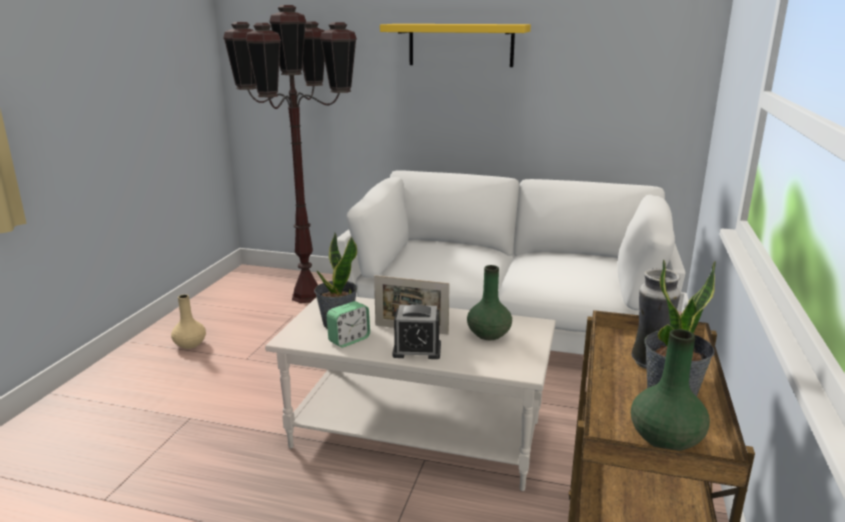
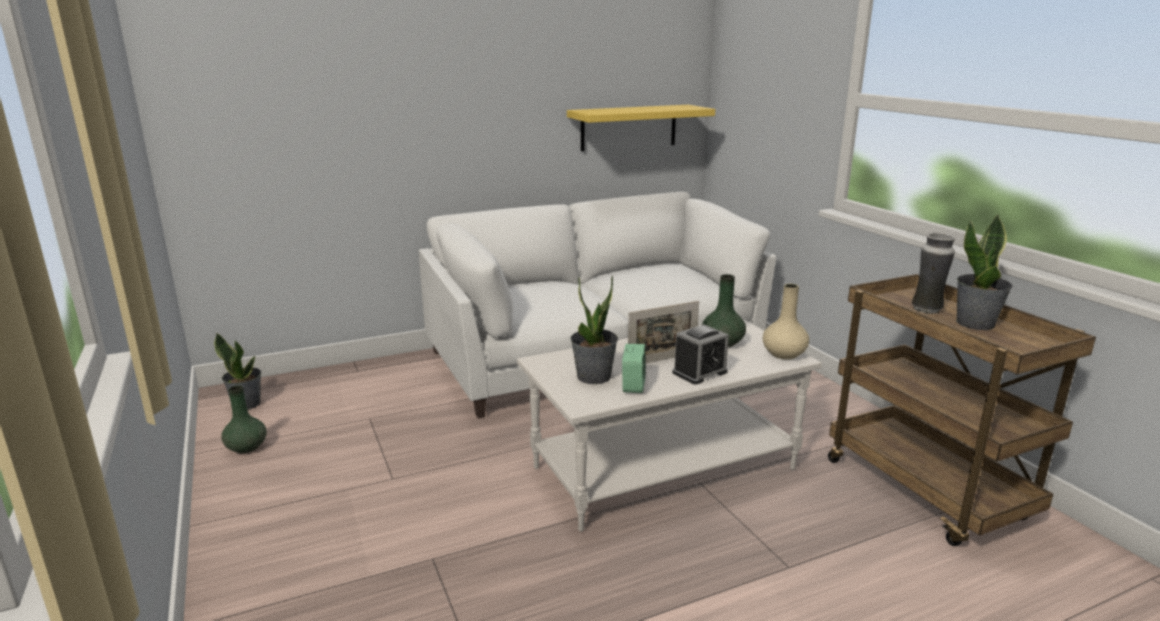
camera: 40 degrees left, 0 degrees up
beige vase [171,294,206,349] -> beige vase moved to [762,284,809,360]
brown floor lamp [223,5,357,303] -> none
yellow shelf [380,24,531,67] -> yellow shelf moved to [567,105,715,152]
green vase [631,329,710,451] -> green vase moved to [221,385,266,453]
none -> potted plant [214,333,261,410]

